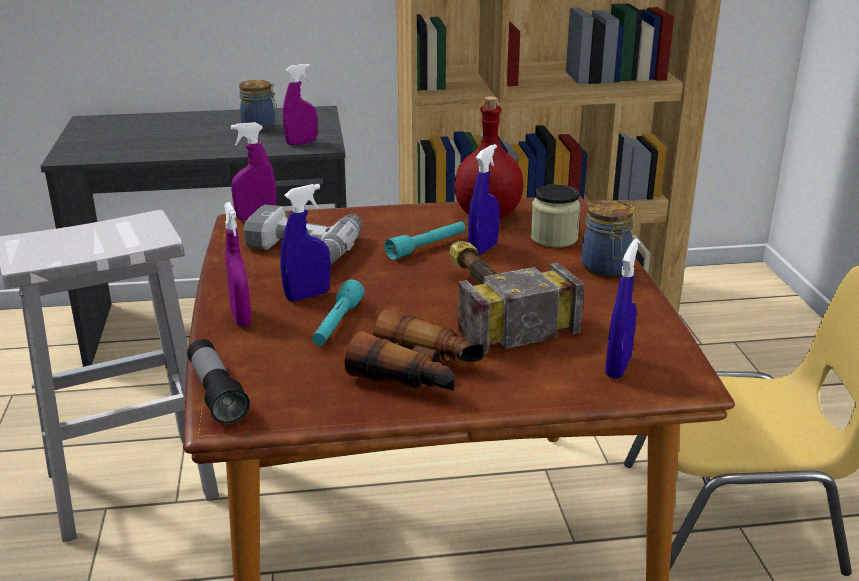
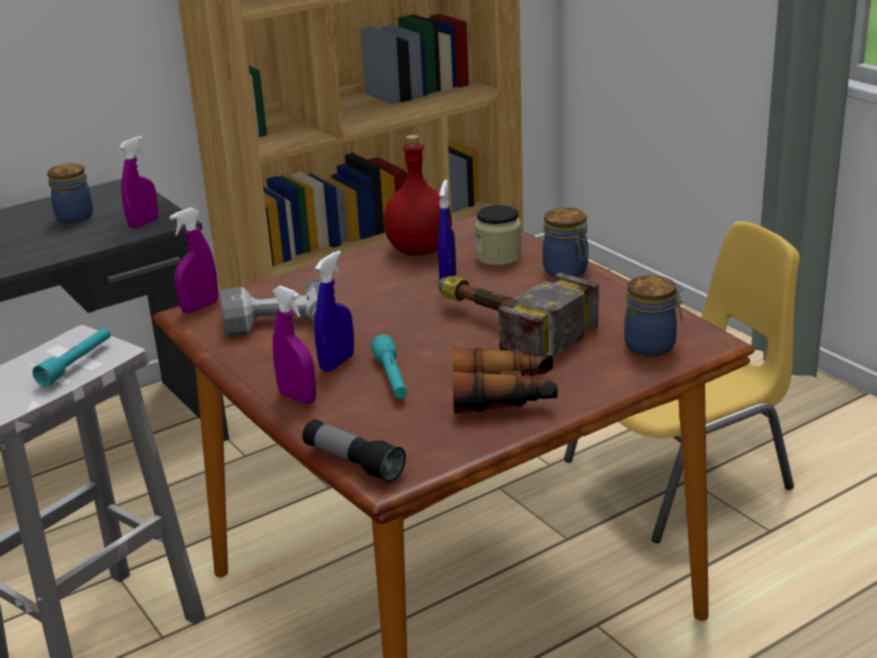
camera: 25 degrees left, 0 degrees up
turquoise flashlight [384,221,466,260] -> turquoise flashlight moved to [32,328,111,387]
blue spray bottle [606,239,639,379] -> jar [624,275,683,357]

